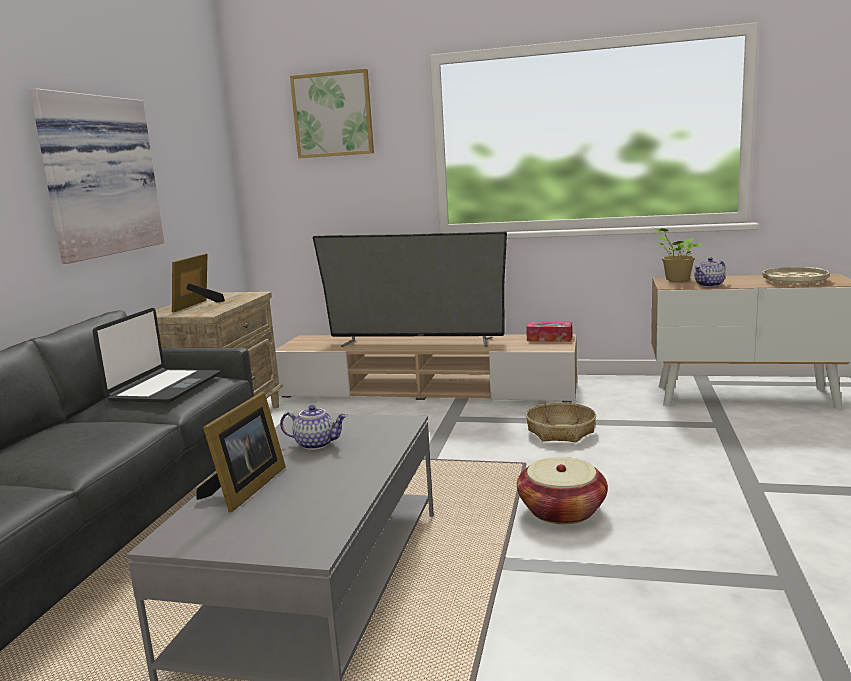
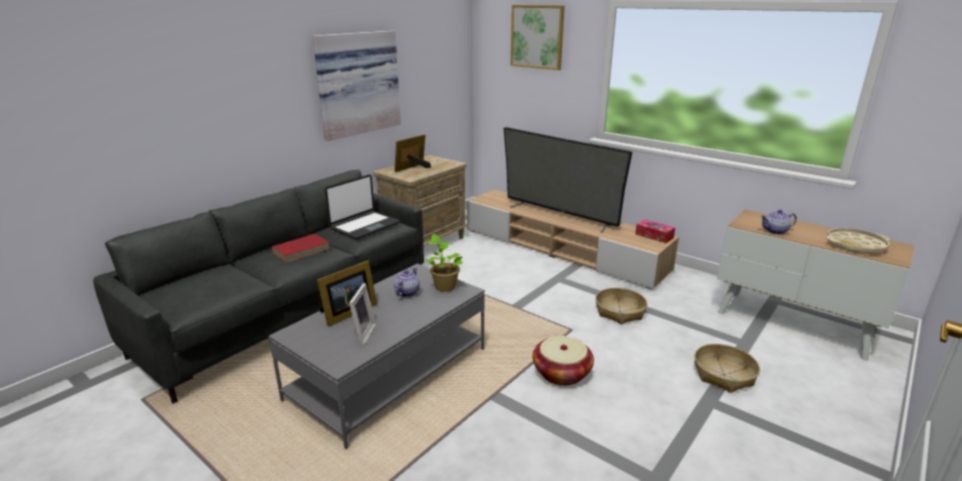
camera: 25 degrees right, 10 degrees up
teapot [280,405,347,450] -> teapot turned 105 degrees counterclockwise [394,267,420,297]
potted plant [652,227,702,281] -> potted plant moved to [424,234,463,292]
none -> red book [271,234,330,263]
none -> picture frame [349,283,376,346]
none -> basket [694,344,760,393]

